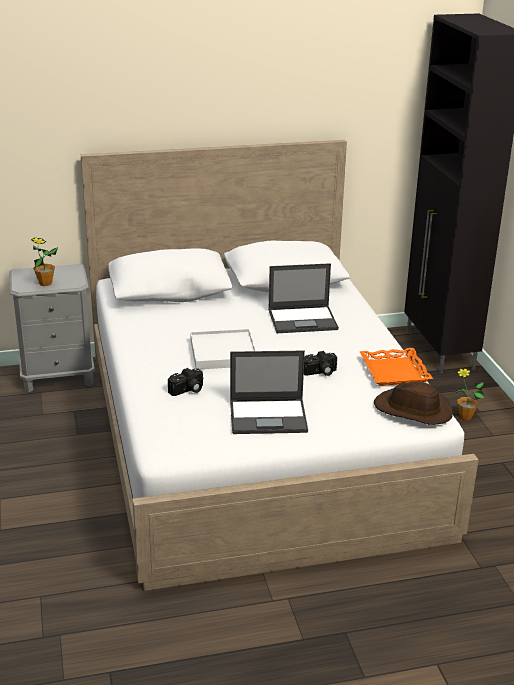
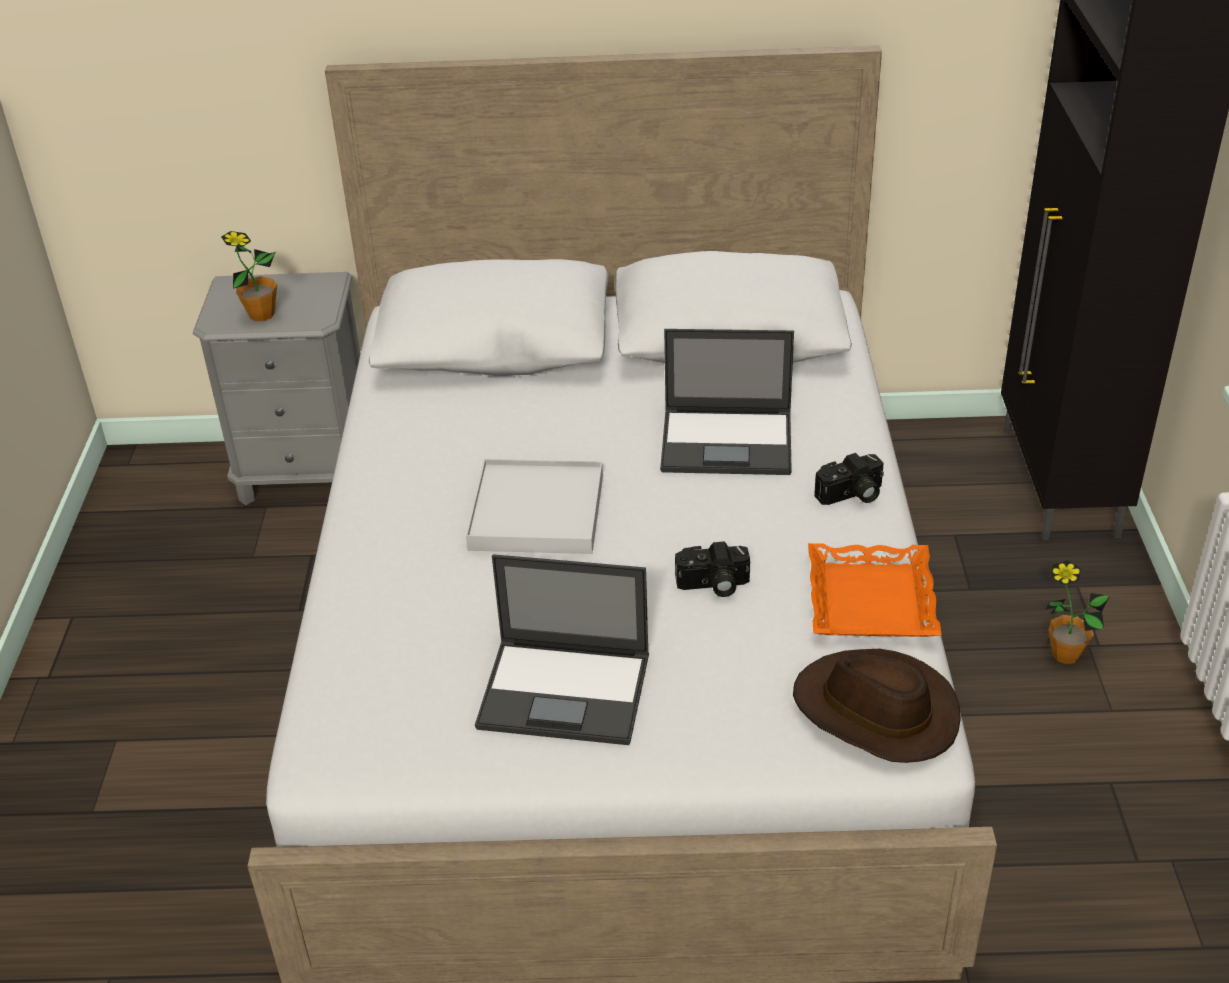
camera: 15 degrees right, 10 degrees up
camera [168,368,203,396] -> camera moved to [814,453,884,505]

